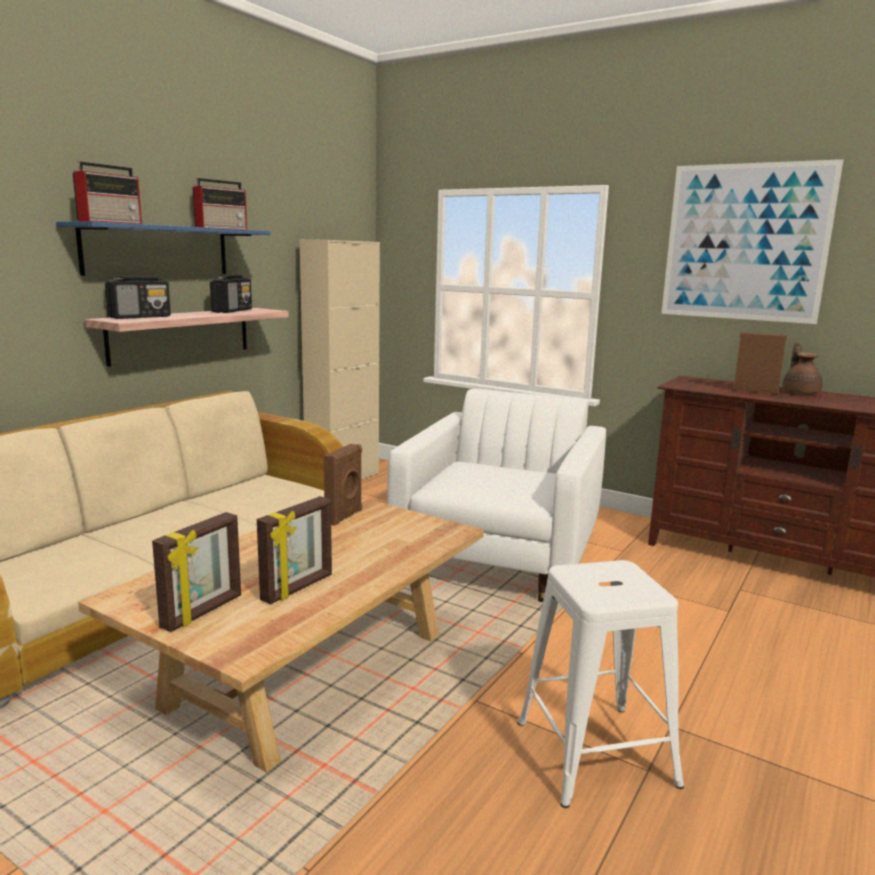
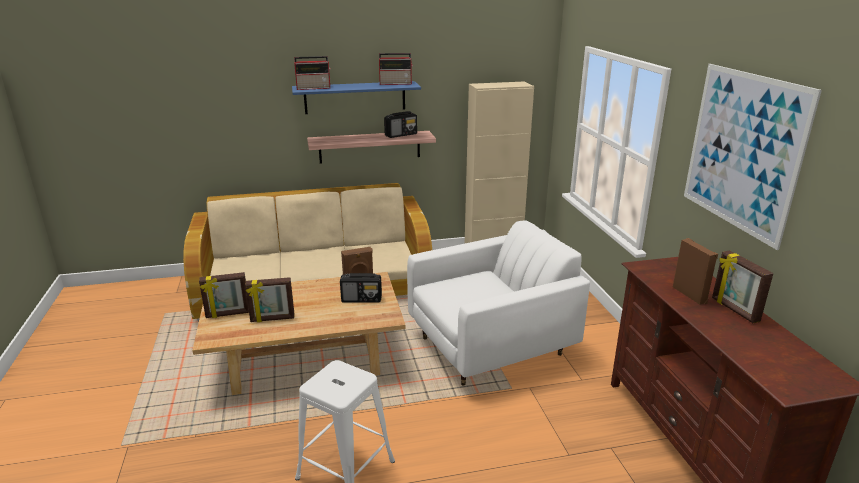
camera: 45 degrees right, 10 degrees up
radio [105,276,171,319] -> radio moved to [340,273,382,303]
brown teapot [783,342,823,394] -> picture frame [712,250,773,323]

